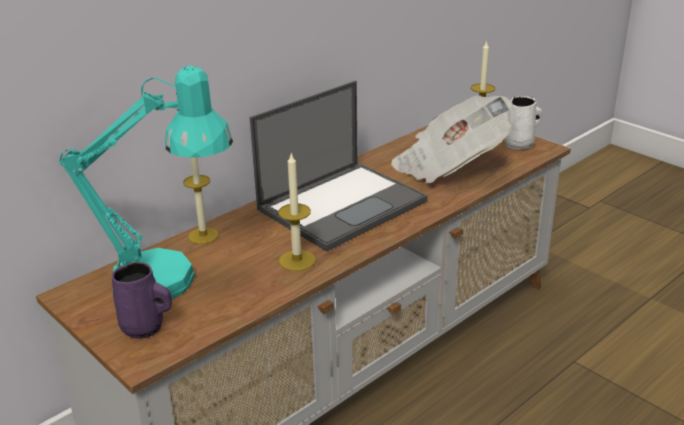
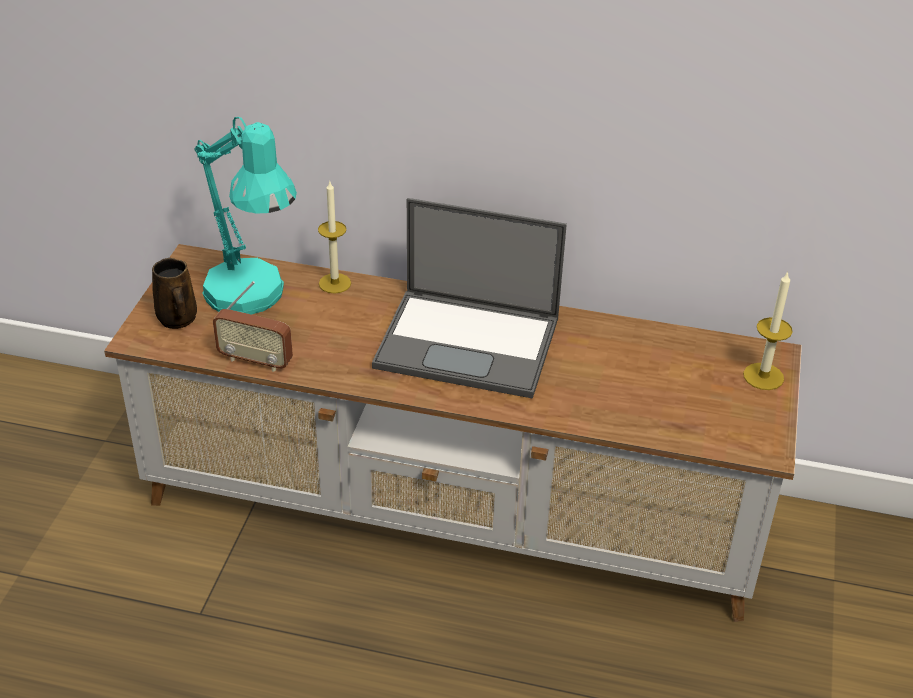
camera: 55 degrees right, 10 degrees up
purple mug [112,262,172,339] -> brown mug [152,258,197,329]
candle [278,152,316,271] -> none
newspaper [391,95,513,184] -> none
white mug [504,96,542,150] -> none
none -> radio [213,281,293,372]

